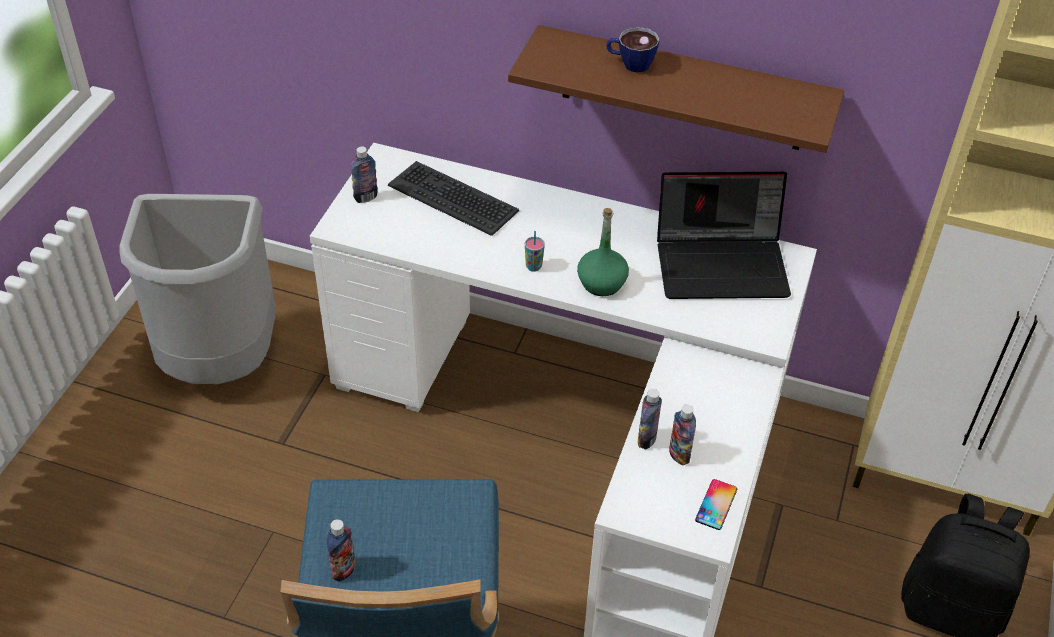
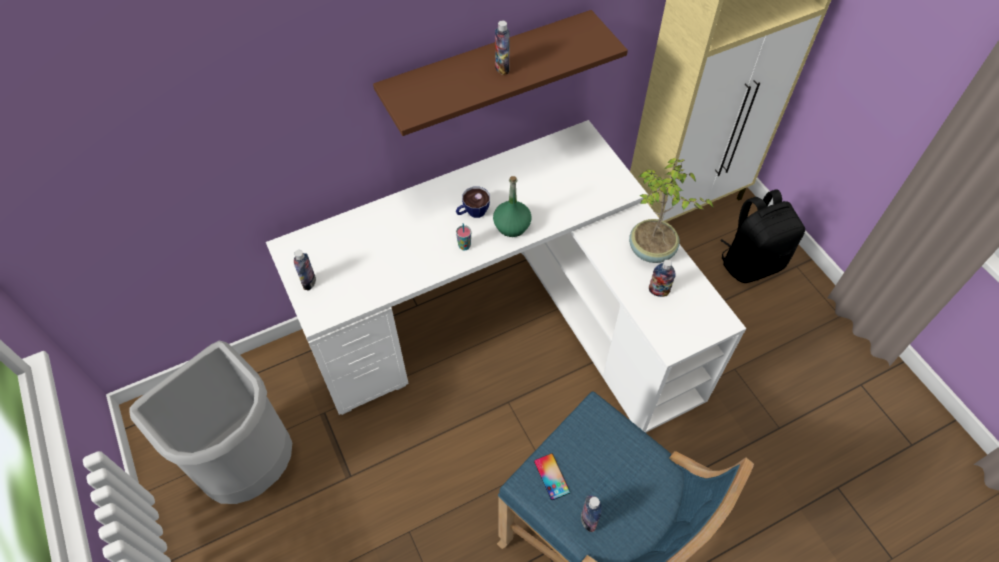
camera: 45 degrees left, 10 degrees up
keyboard [388,161,519,236] -> none
cup [606,27,660,73] -> cup moved to [456,187,490,218]
bottle [638,389,662,449] -> bottle moved to [495,21,510,75]
laptop [657,172,791,299] -> none
phone [695,479,737,530] -> phone moved to [534,453,570,500]
none -> potted plant [629,158,714,263]

